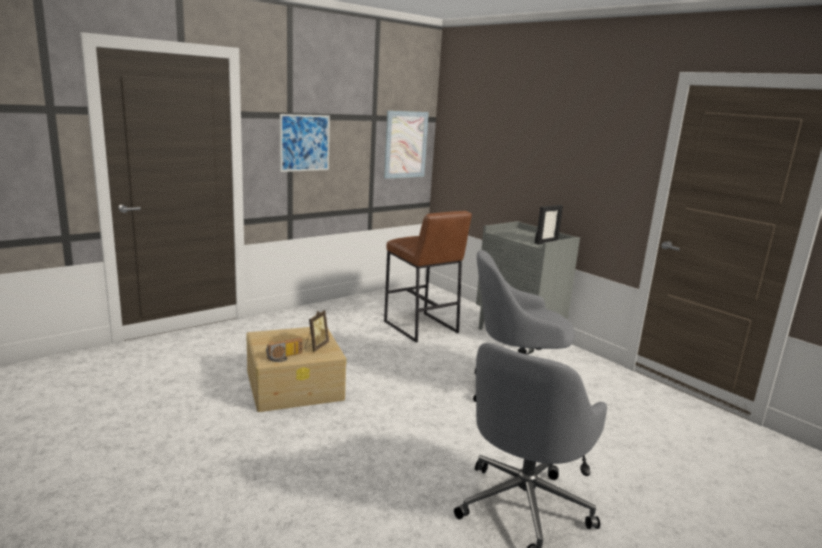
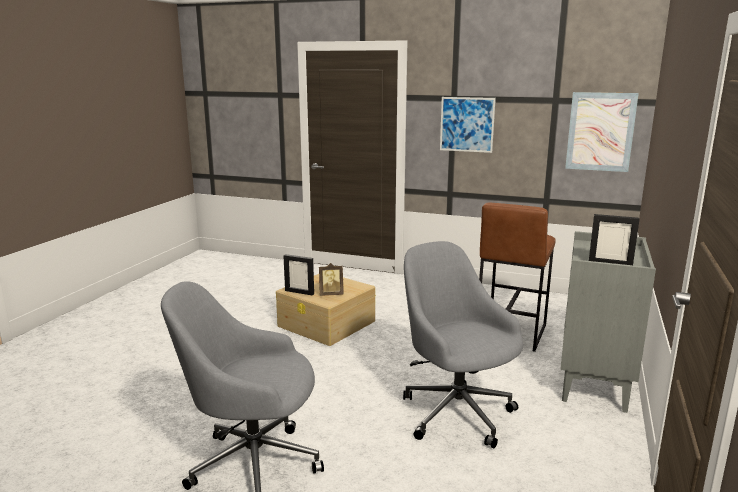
camera: 60 degrees right, 0 degrees up
radio [266,337,303,362] -> picture frame [283,254,314,295]

